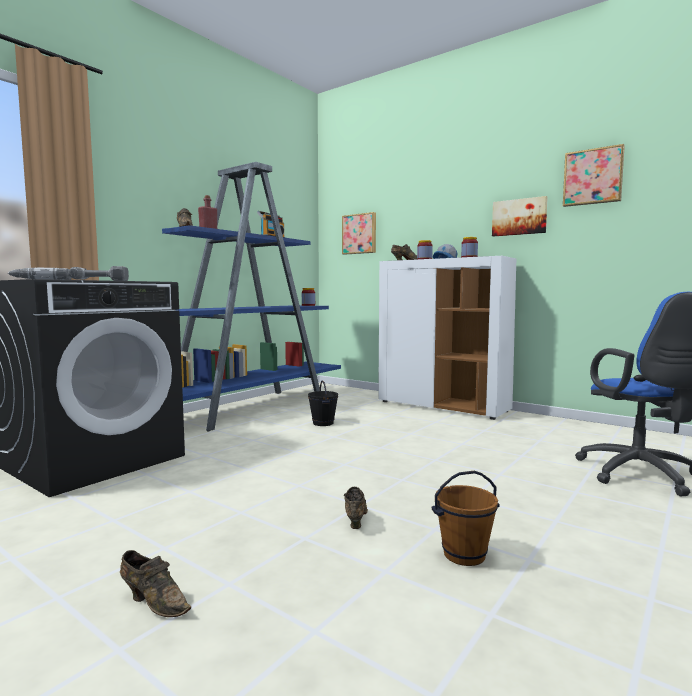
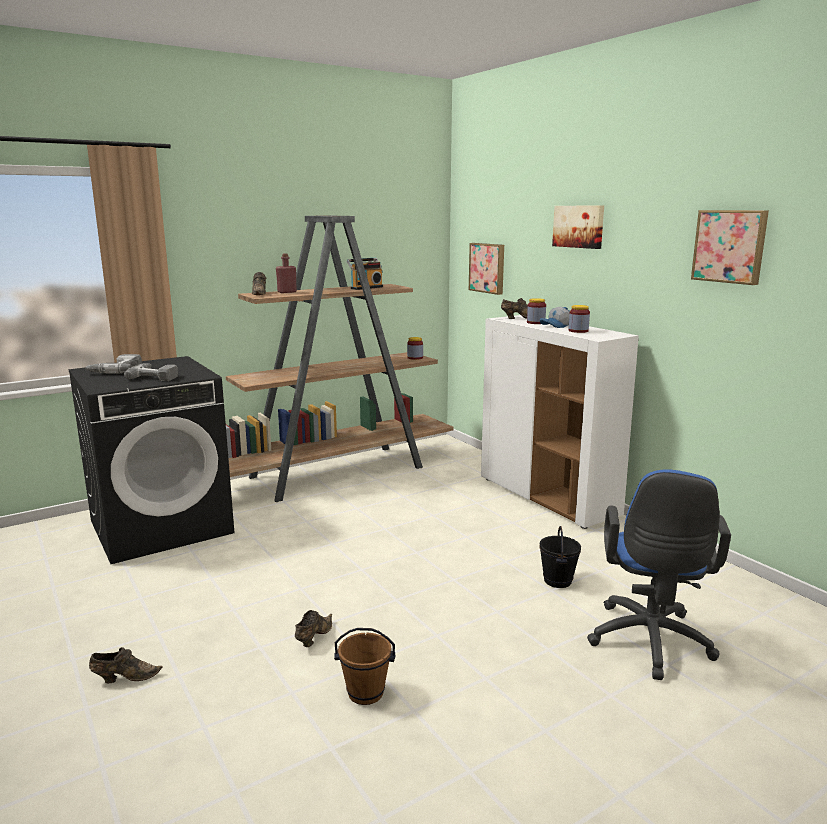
camera: 20 degrees right, 10 degrees up
brown shoe [120,550,191,617] -> brown shoe turned 60 degrees counterclockwise [89,647,162,684]
blue bookcase [162,162,341,431] -> brown bookcase [226,215,454,502]
black bucket [308,380,338,426] -> black bucket moved to [539,526,581,588]
picture [492,196,548,236] -> picture moved to [552,206,604,249]

